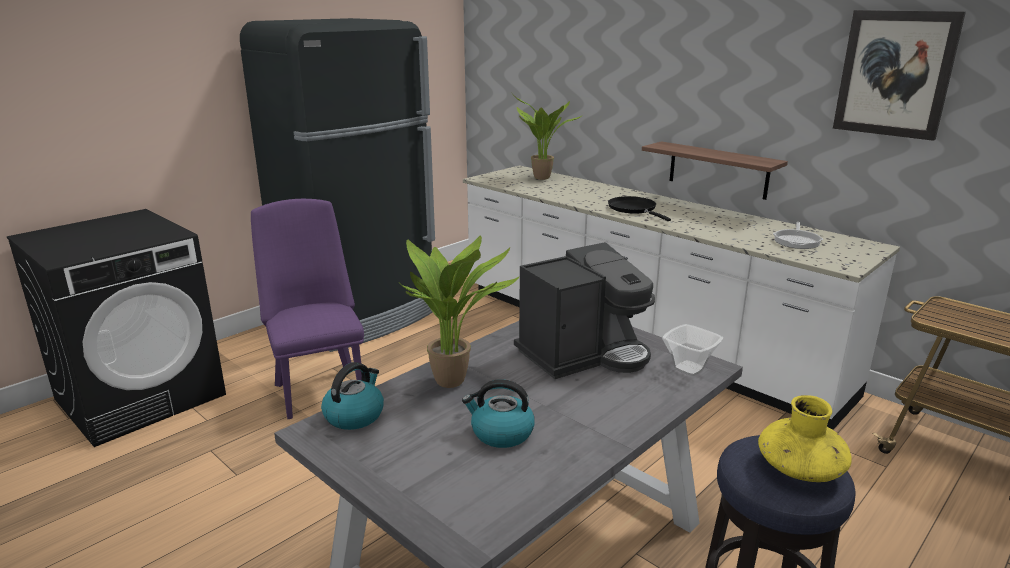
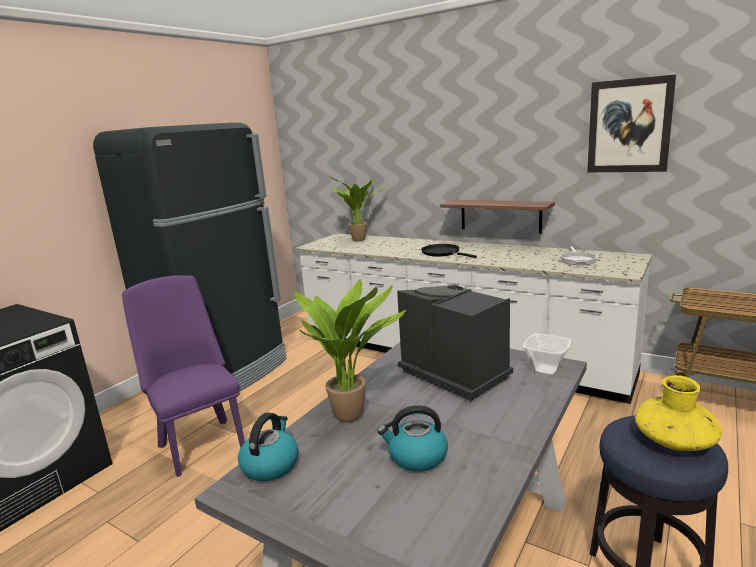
camera: 10 degrees left, 5 degrees down
coffee machine [514,242,655,379] -> coffee machine turned 90 degrees counterclockwise [397,285,513,401]

